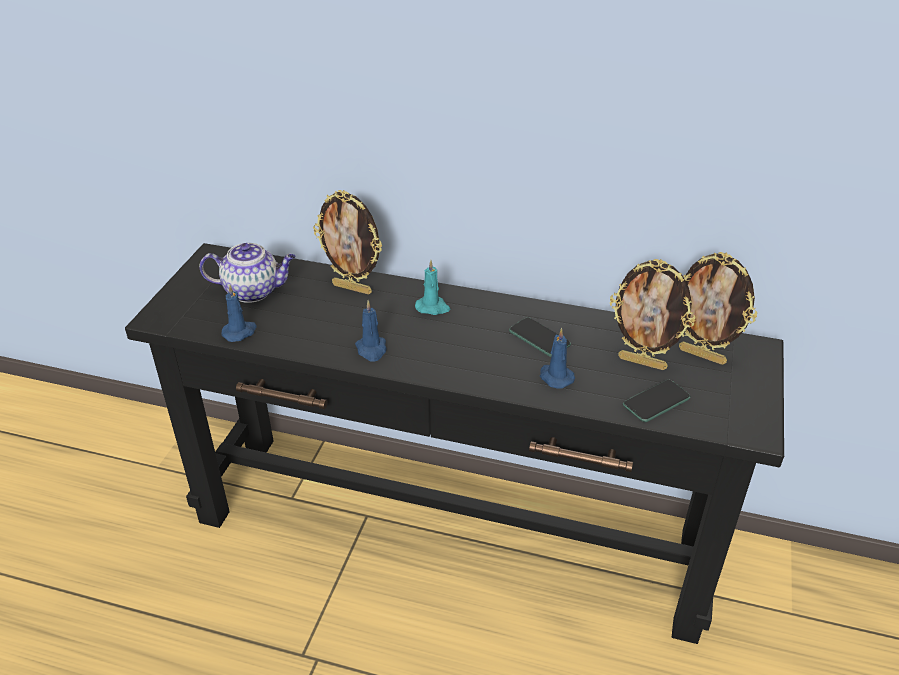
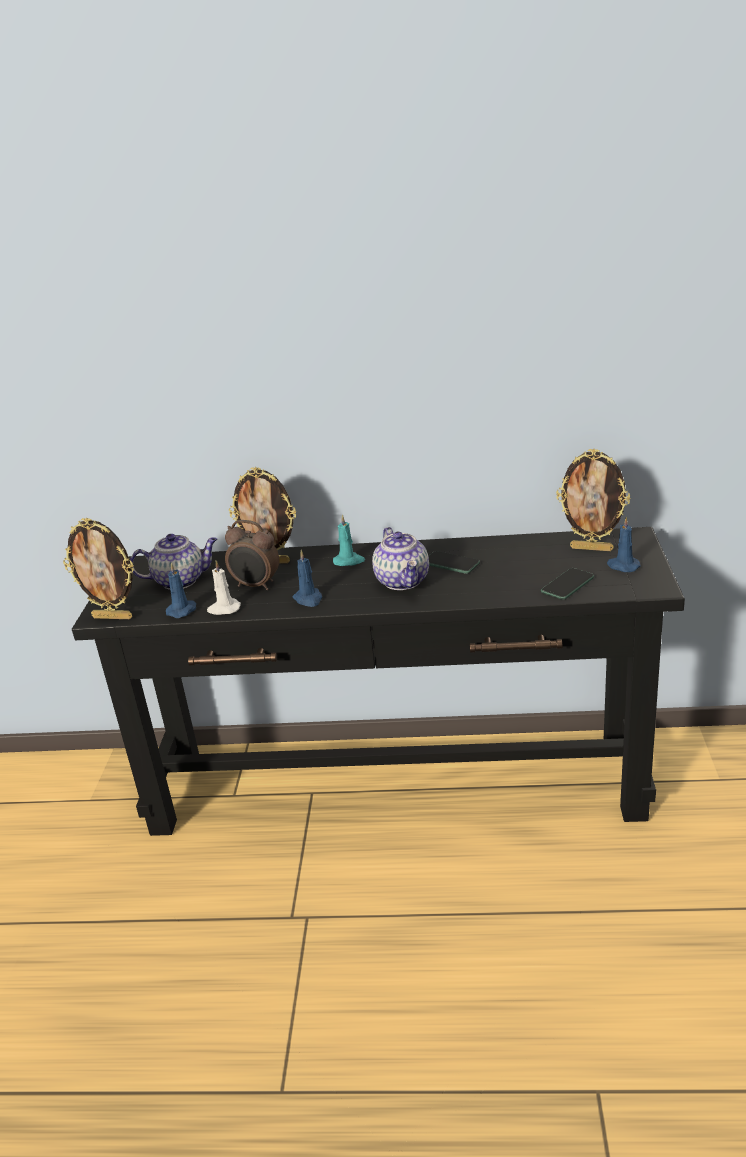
camera: 10 degrees left, 10 degrees down
blue candle [540,328,575,389] -> blue candle moved to [607,517,641,572]
picture frame [610,259,695,370] -> picture frame moved to [63,518,134,619]
none -> white candle [207,560,241,615]
none -> alarm clock [225,520,280,590]
none -> teapot [372,527,429,590]

